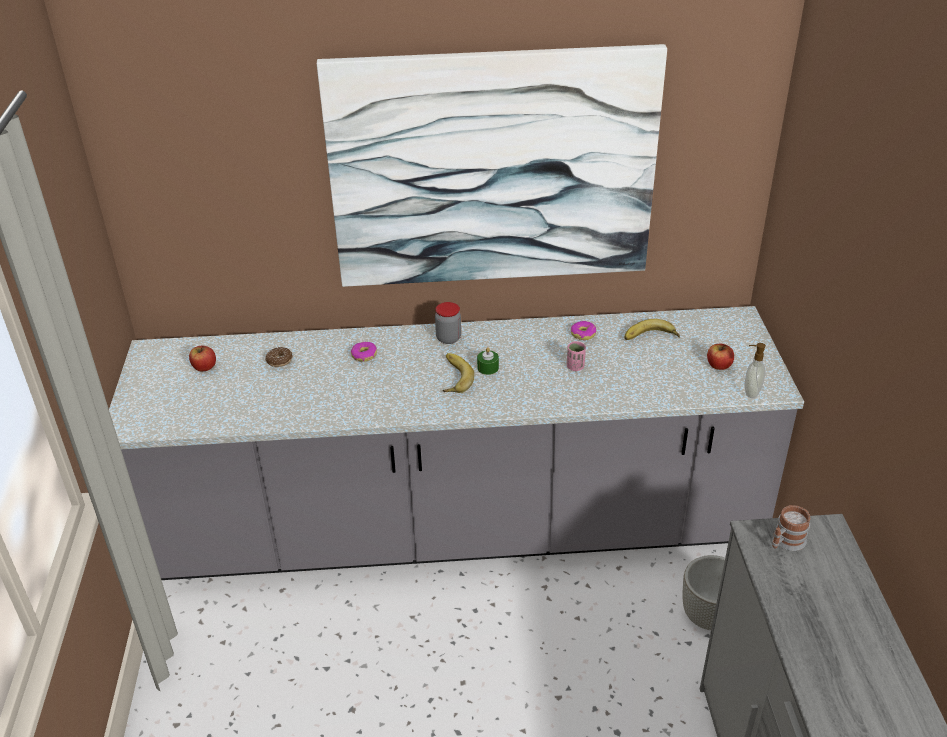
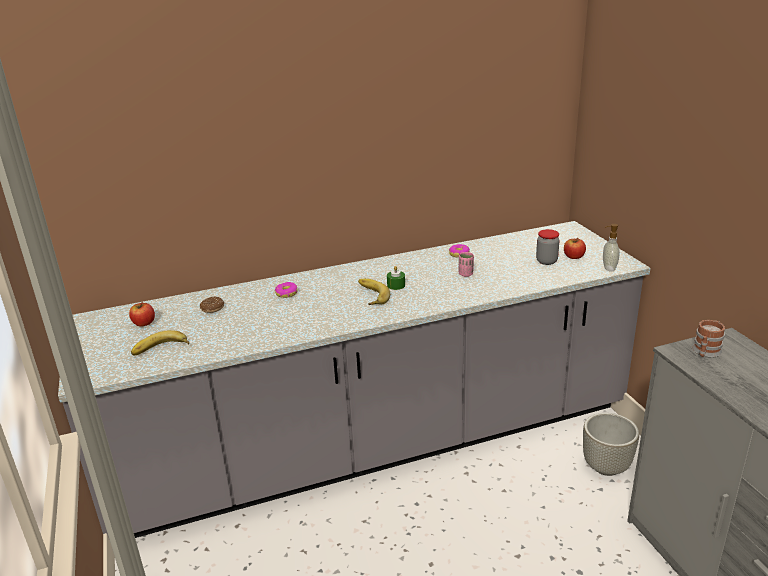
camera: 15 degrees left, 10 degrees down
picture [317,44,667,287] -> none
jar [435,302,461,344] -> jar moved to [536,229,560,265]
banana [625,319,680,340] -> banana moved to [131,330,189,355]

